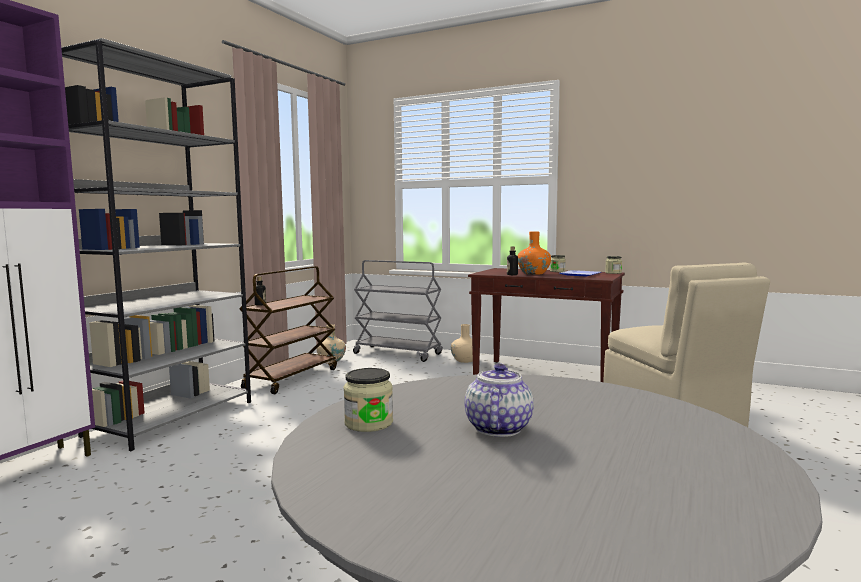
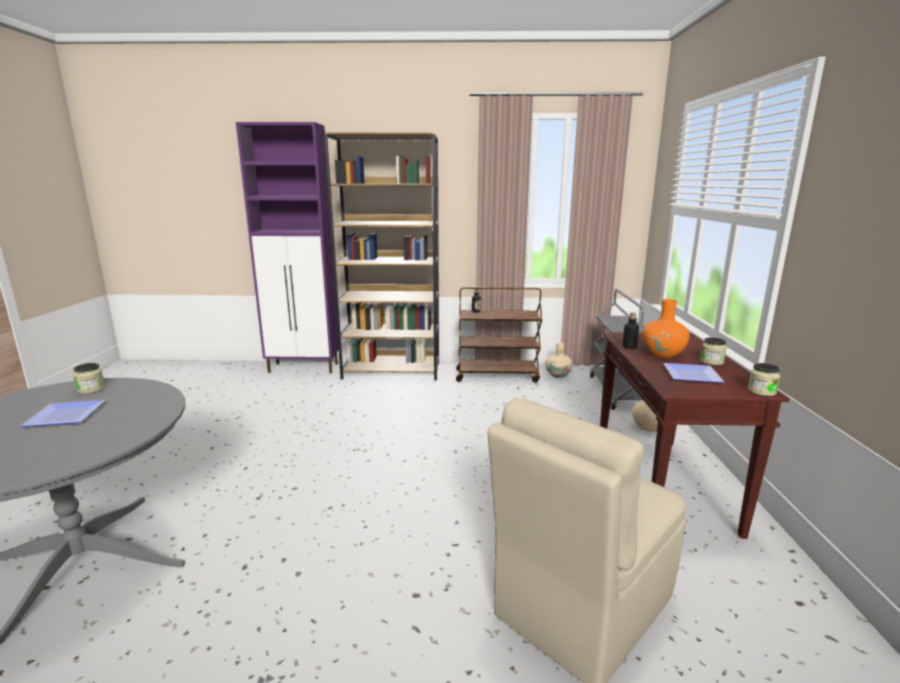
camera: 65 degrees right, 10 degrees up
grey bookcase [61,38,251,451] -> brown bookcase [324,132,439,380]
teapot [464,363,534,437] -> plate [20,400,105,427]

